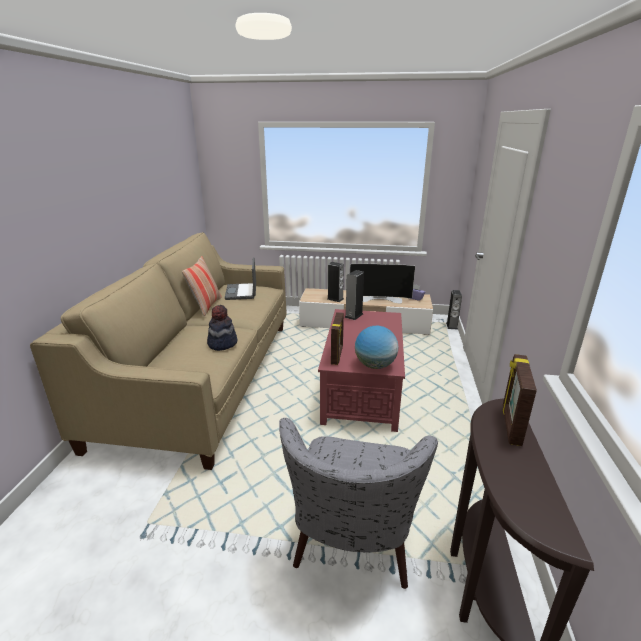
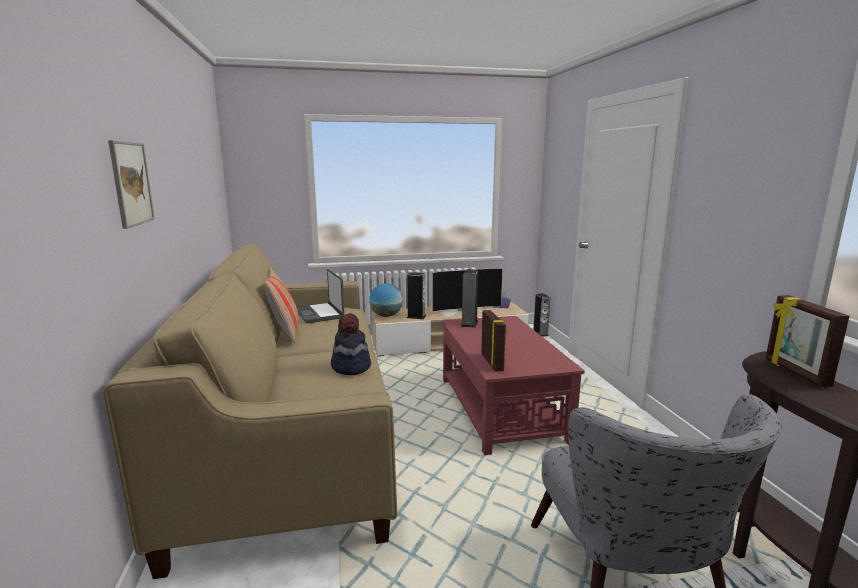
camera: 20 degrees left, 10 degrees down
globe [355,326,398,369] -> globe moved to [369,283,403,317]
none -> picture [108,140,155,229]

